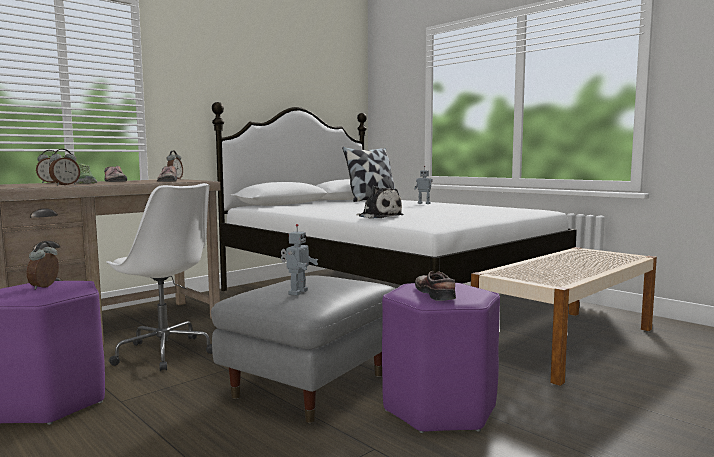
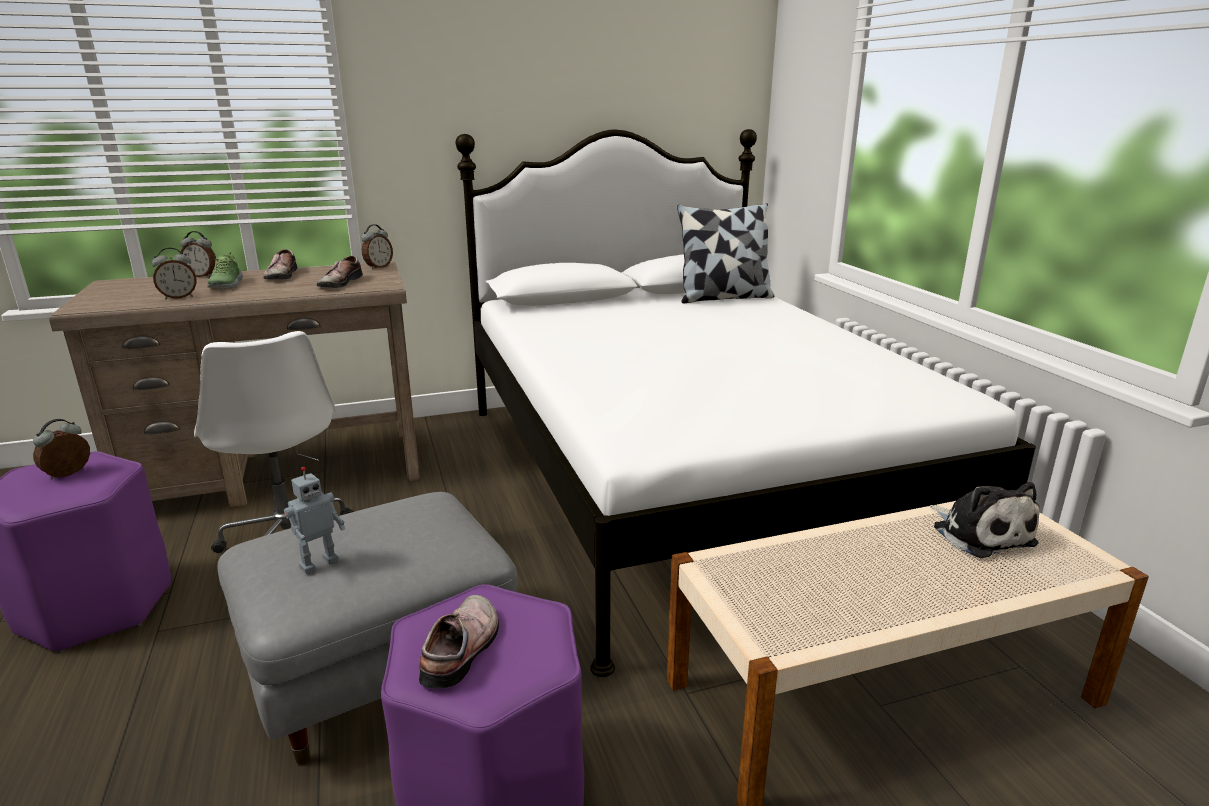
camera: 25 degrees right, 15 degrees up
plush toy [356,186,403,219] -> plush toy moved to [930,482,1040,558]
toy robot [415,166,433,204] -> none

